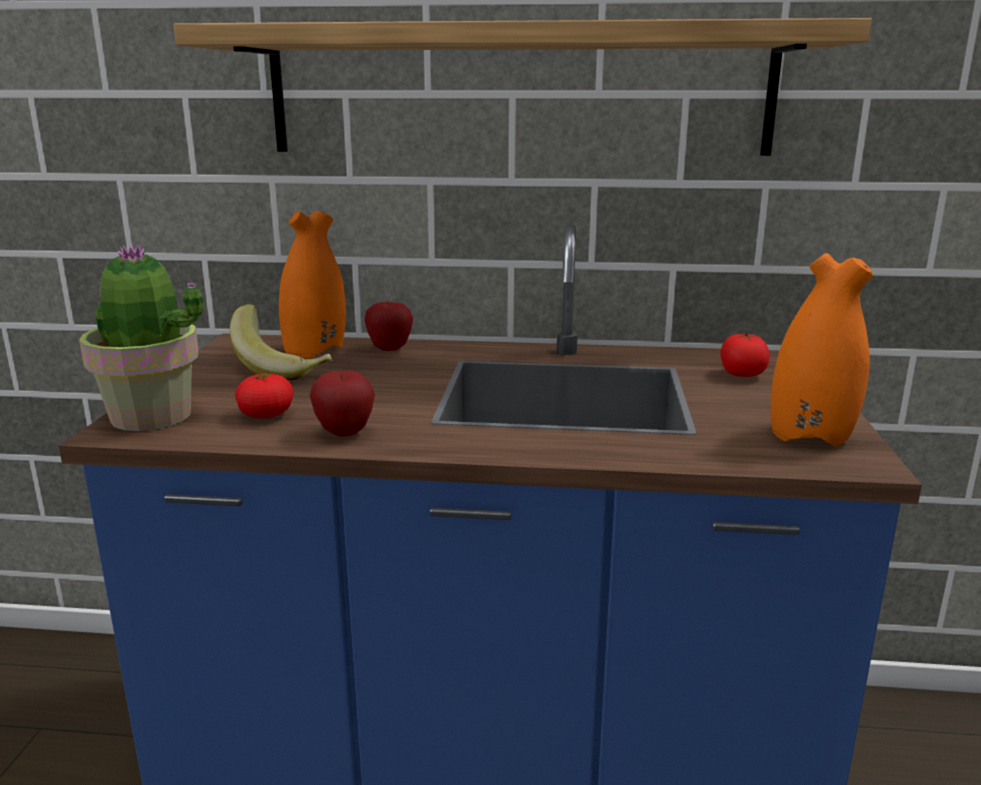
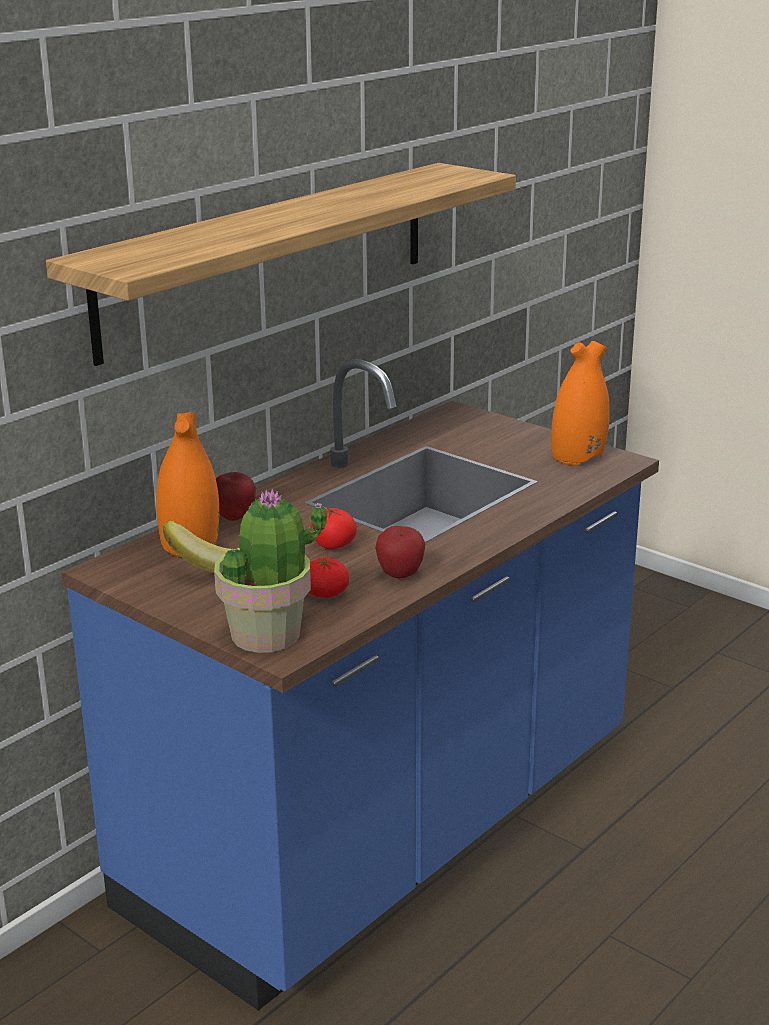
camera: 55 degrees left, 5 degrees up
tomato [721,333,769,377] -> tomato moved to [310,507,357,549]

